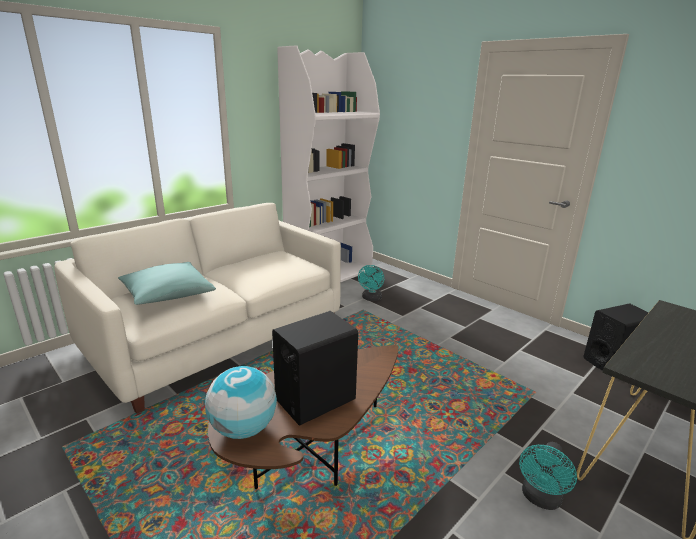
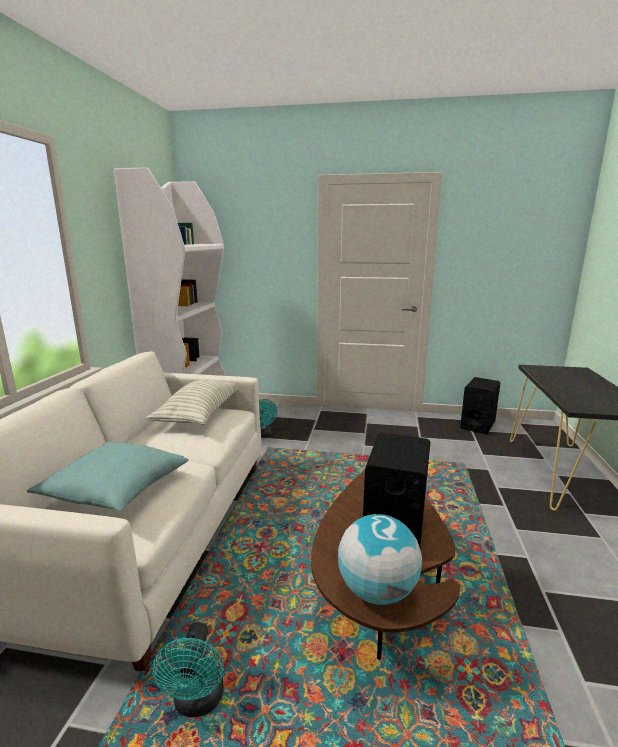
camera: 35 degrees left, 5 degrees down
turquoise fan [519,442,577,510] -> turquoise fan moved to [152,622,224,717]
none -> pillow [146,380,238,425]

